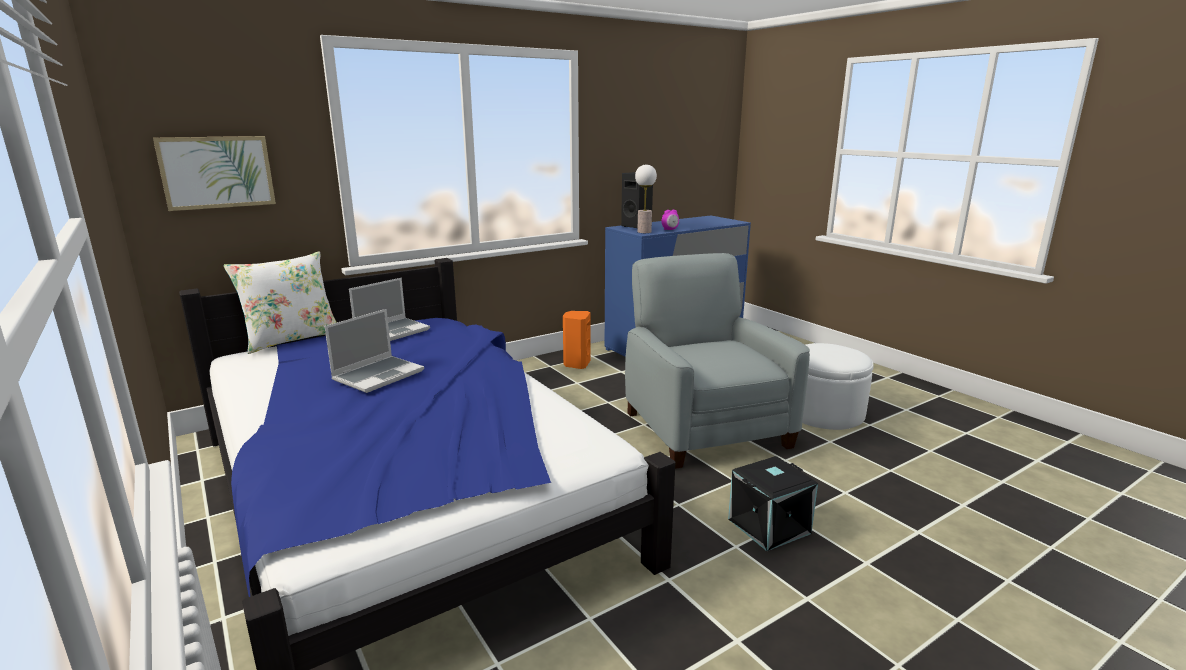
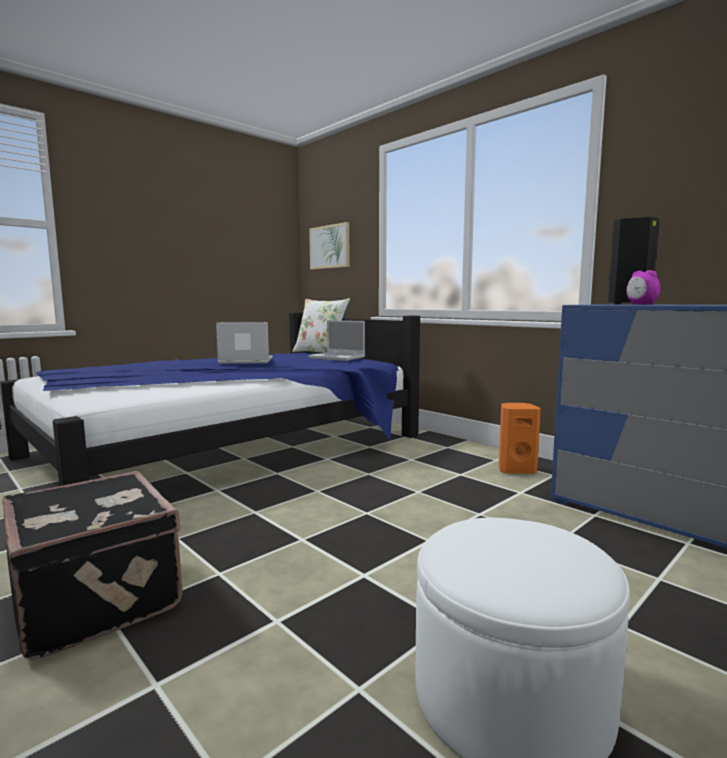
camera: 80 degrees right, 10 degrees down
laptop [324,309,424,393] -> laptop turned 150 degrees clockwise [216,322,273,364]
grey armchair [625,253,810,469] -> none
table lamp [635,165,657,233] -> none
black storage box [728,456,818,551] -> black suitcase [2,471,183,660]

